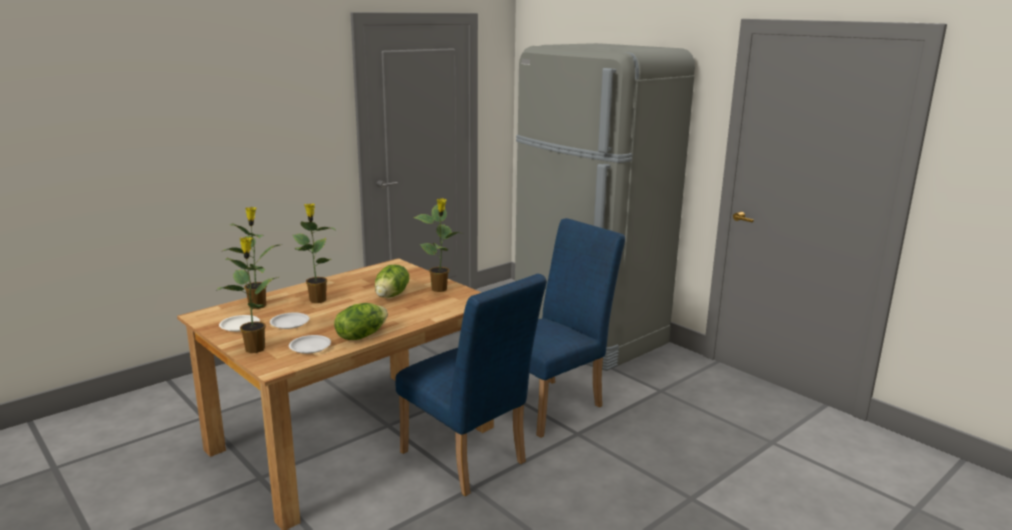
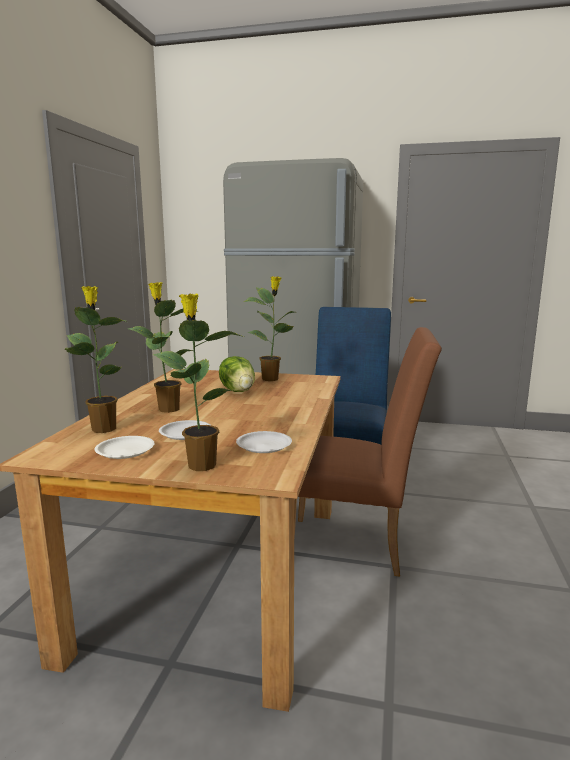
camera: 35 degrees left, 5 degrees down
lettuce [334,303,388,340] -> none
blue chair [395,274,547,496] -> brown chair [294,327,442,577]

